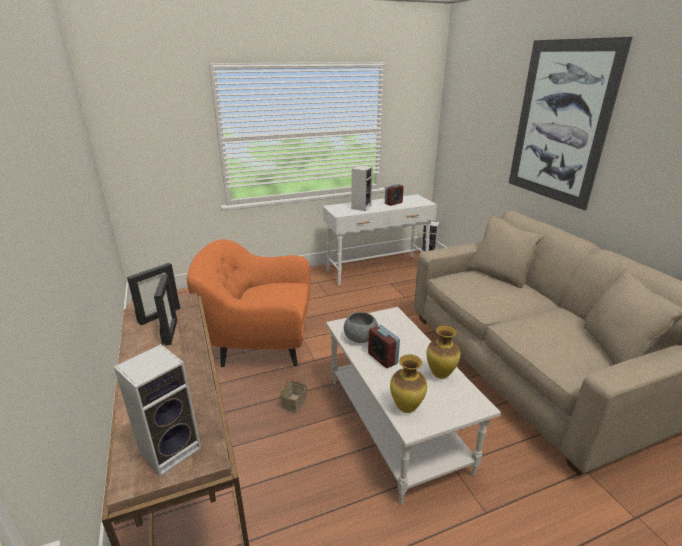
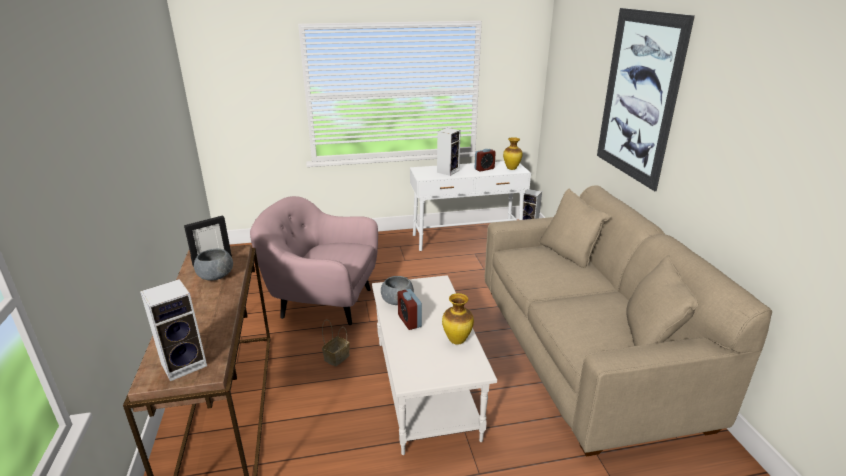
camera: 10 degrees right, 0 degrees up
picture frame [154,274,177,345] -> grey bowl [194,249,233,280]
orange armchair [187,239,310,367] -> pink armchair [250,196,378,325]
vase [390,354,427,413] -> vase moved to [503,137,522,170]

